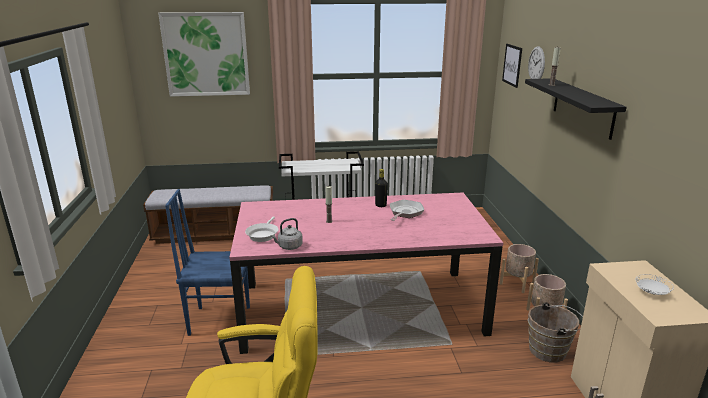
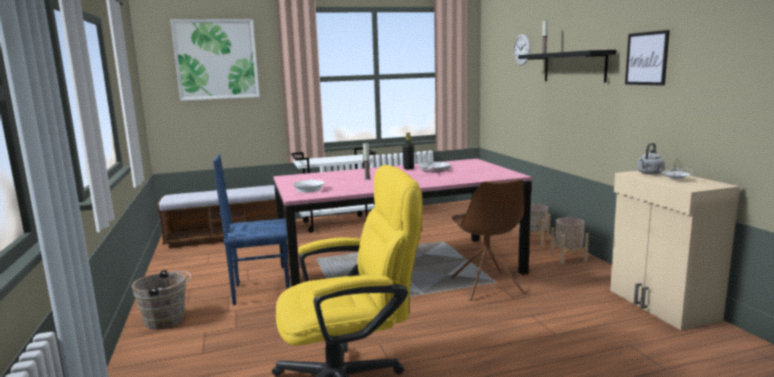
camera: 10 degrees left, 10 degrees down
grey kettle [271,218,303,250] -> grey kettle moved to [637,143,665,174]
picture [502,44,522,88] -> picture moved to [625,30,670,86]
brown bucket [528,302,583,362] -> brown bucket moved to [132,270,191,330]
none -> brown chair [451,179,525,301]

